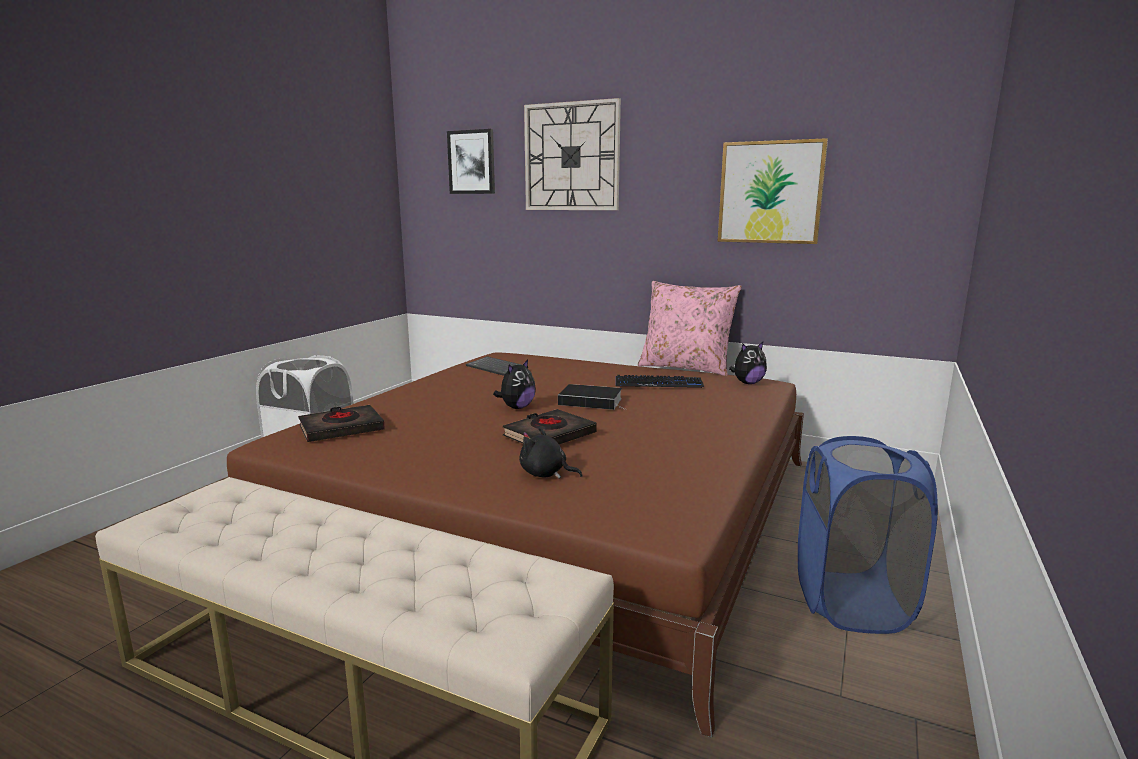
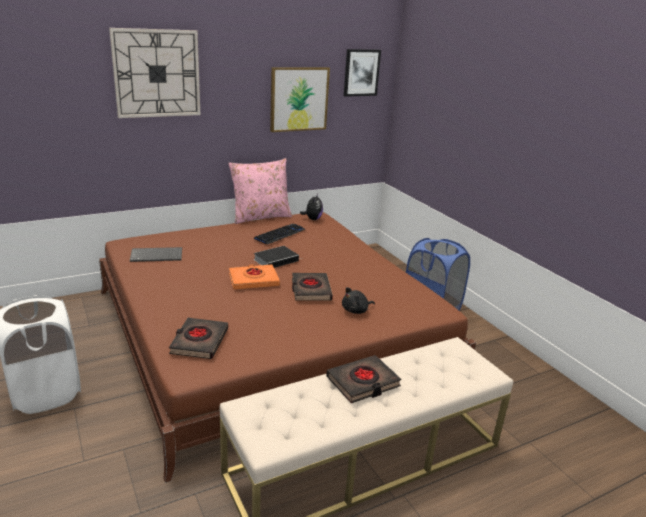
camera: 55 degrees left, 10 degrees up
picture [447,129,495,194] -> picture moved to [344,49,381,97]
plush toy [493,359,536,409] -> orange book [229,264,280,289]
none -> black book [326,355,401,403]

